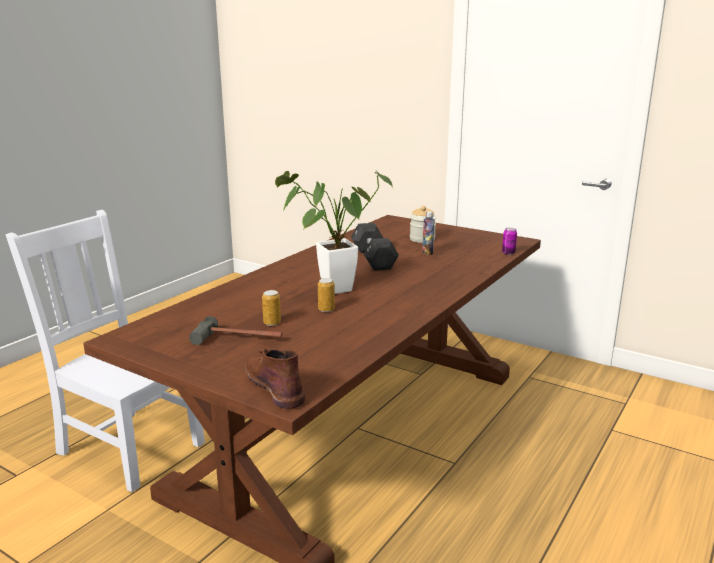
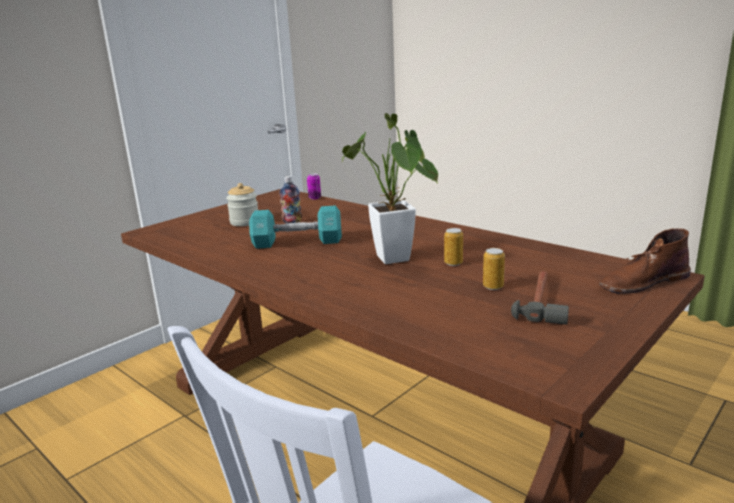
camera: 80 degrees left, 0 degrees up
black dumbbell [351,223,399,271] -> turquoise dumbbell [249,205,342,249]

